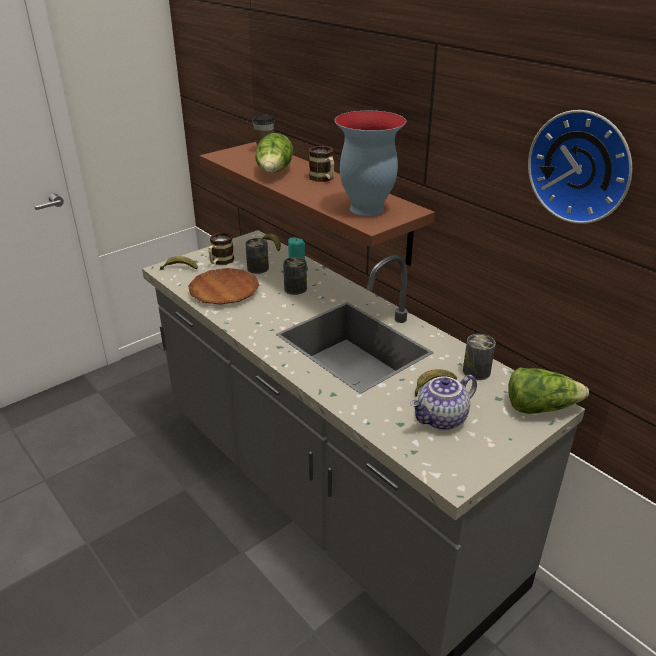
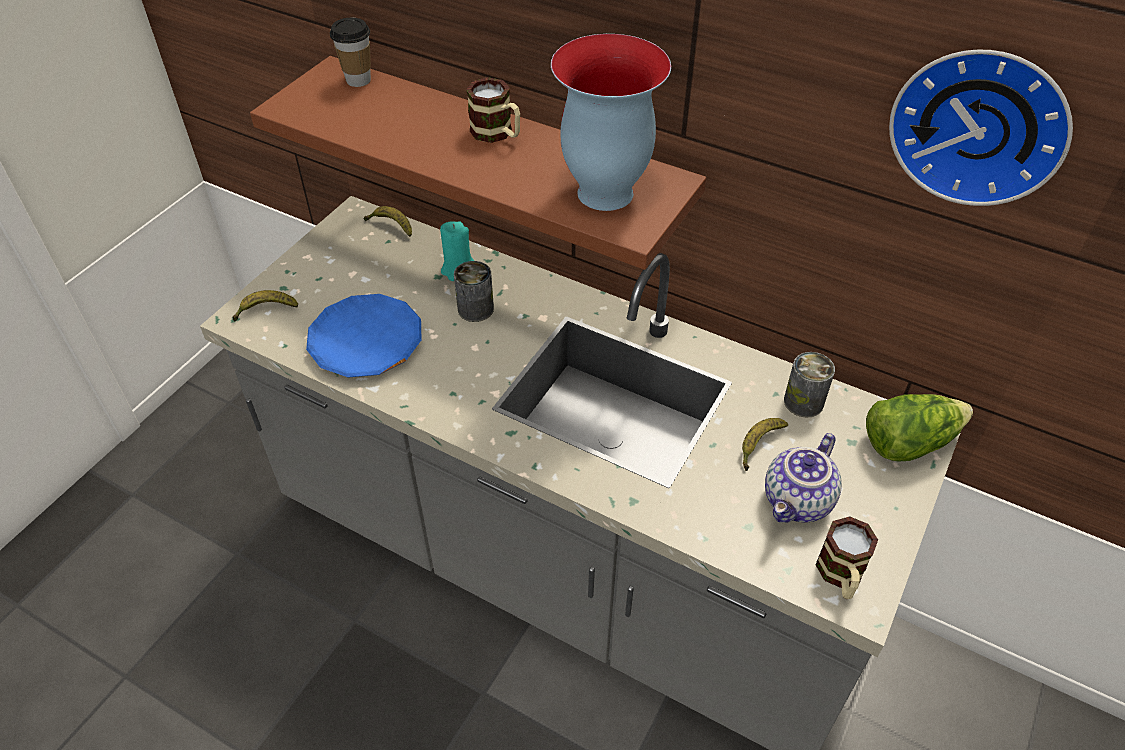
camera: 20 degrees left, 15 degrees up
brown plate [188,268,259,305] -> blue plate [306,294,422,378]
mug [208,233,234,265] -> mug moved to [816,516,878,599]
can [245,238,269,274] -> none
lettuce [255,133,293,173] -> none

